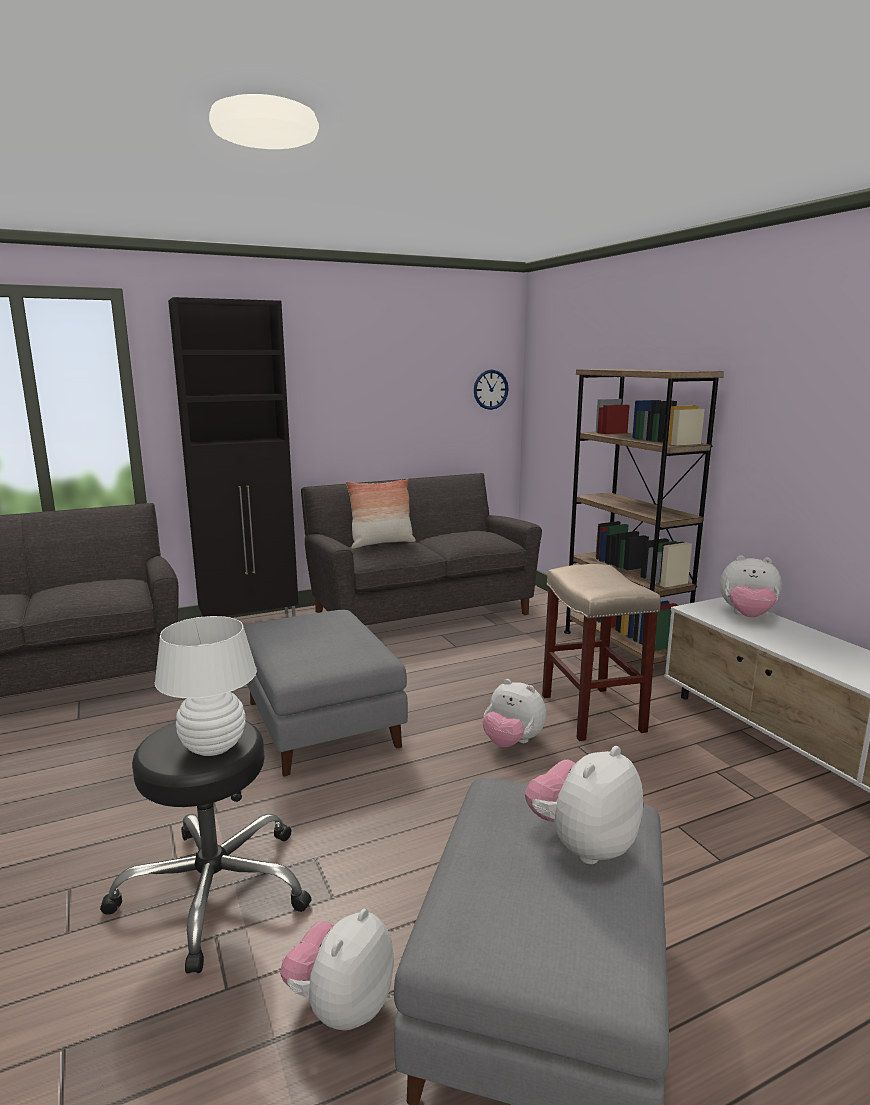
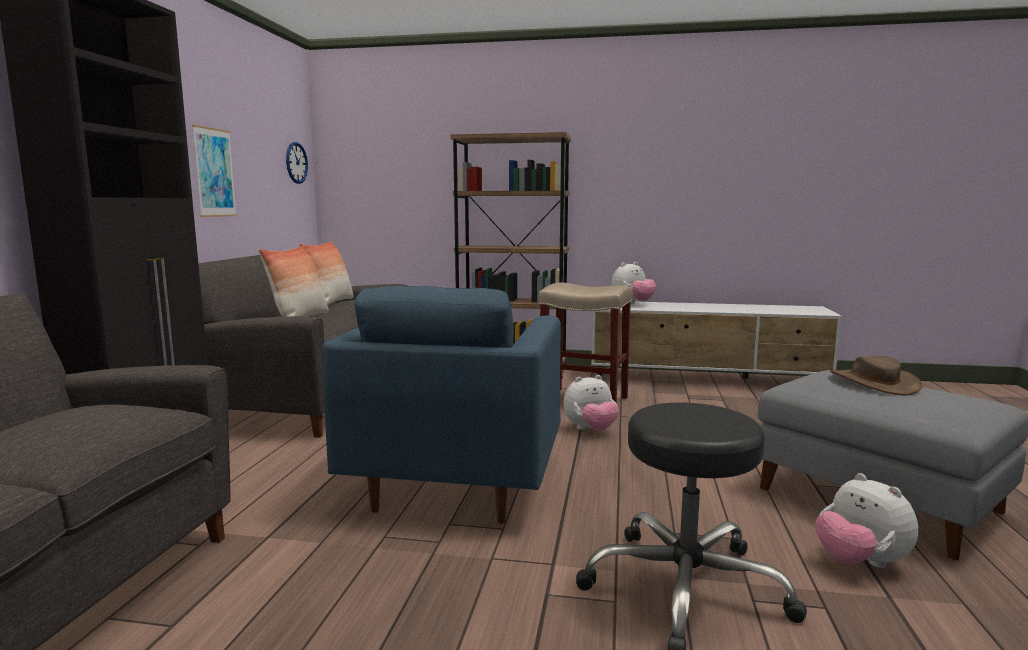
camera: 55 degrees left, 5 degrees down
white table lamp [155,616,257,756] -> none
grey ottoman [244,610,408,777] -> blue armchair [322,286,561,524]
plush toy [525,746,643,864] -> brown hat [830,356,922,395]
none -> picture [192,125,237,217]
none -> pillow [299,241,354,306]

